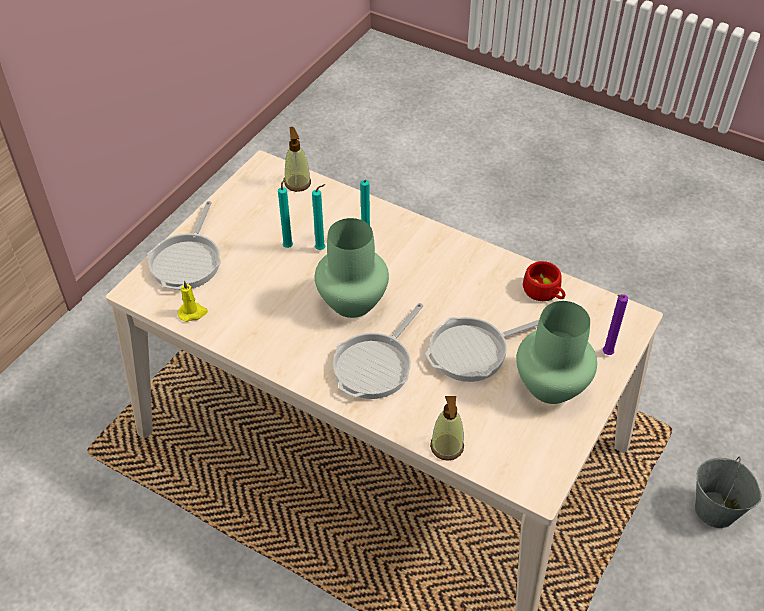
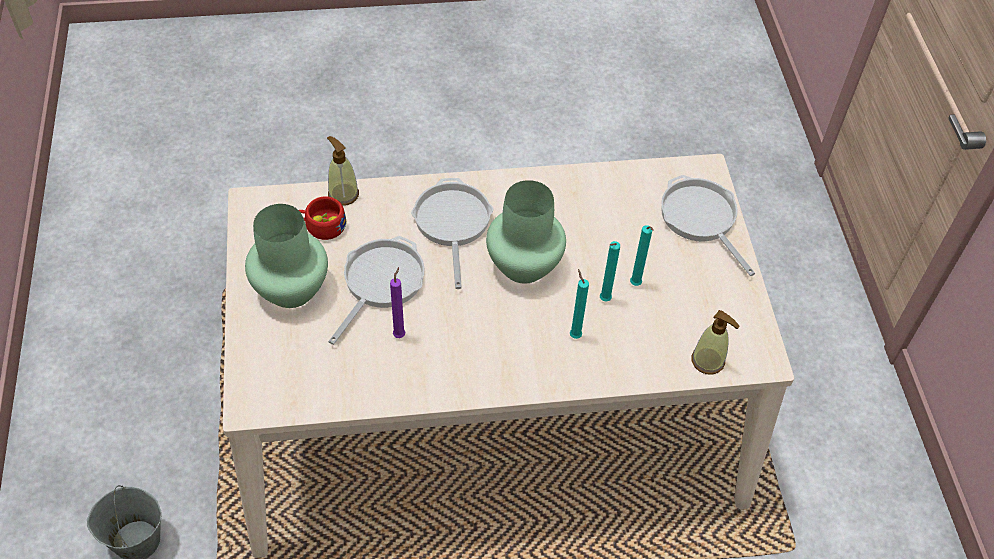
camera: 140 degrees right, 5 degrees up
yellow candle [178,281,208,322] -> none
red cup [523,261,565,301] -> red cup moved to [299,196,346,240]
purple candle [603,294,628,355] -> purple candle moved to [390,267,405,338]

